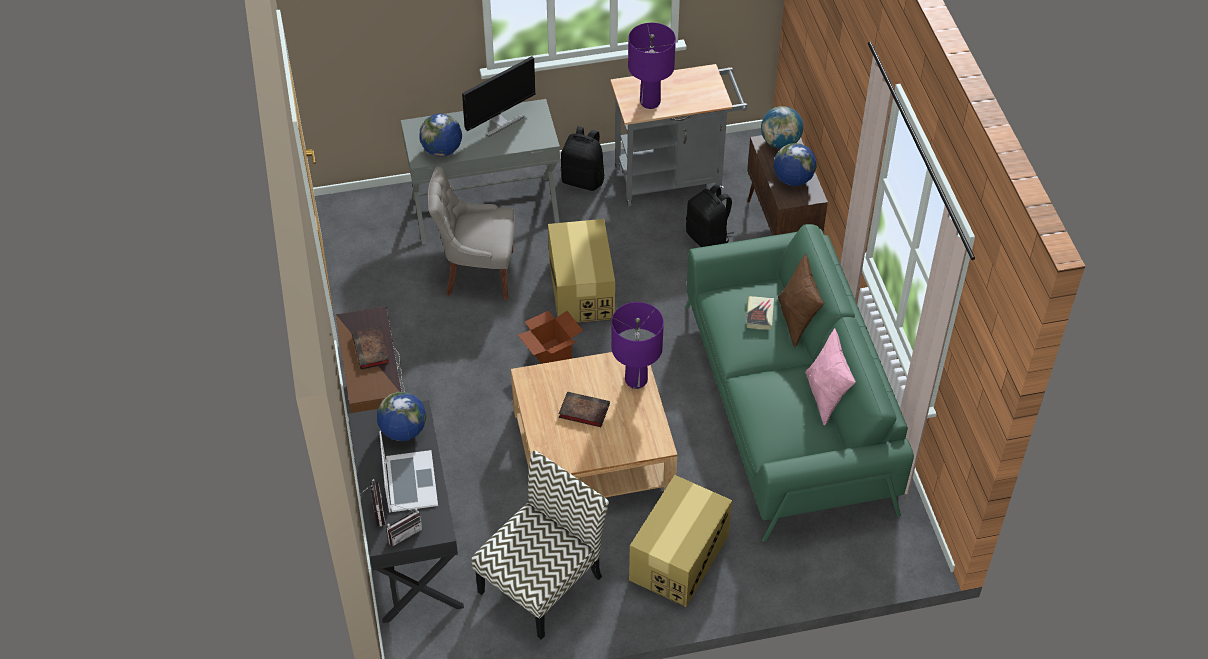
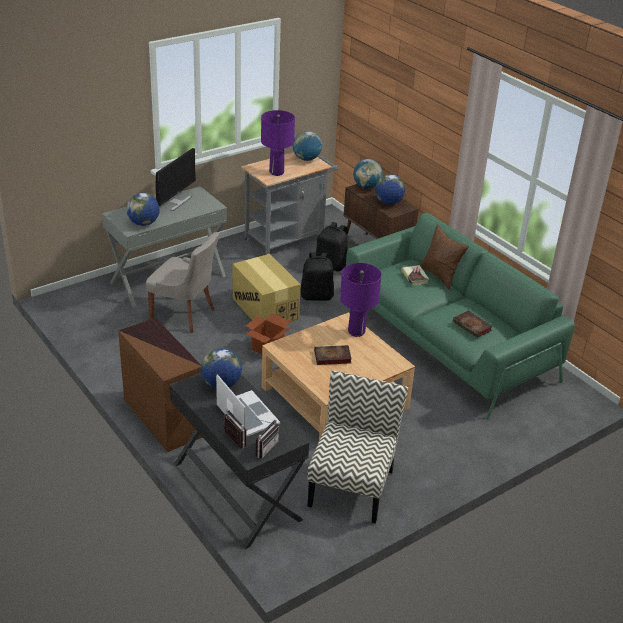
camera: 25 degrees left, 15 degrees down
book [352,326,390,370] -> book moved to [453,310,493,338]
grey chair [428,166,515,300] -> grey chair turned 135 degrees counterclockwise [146,232,220,333]
black backpack [561,126,604,191] -> black backpack moved to [300,252,334,301]
cardboard box [629,475,732,607] -> none
pink pillow [805,328,856,426] -> none
none -> globe [293,131,322,161]

